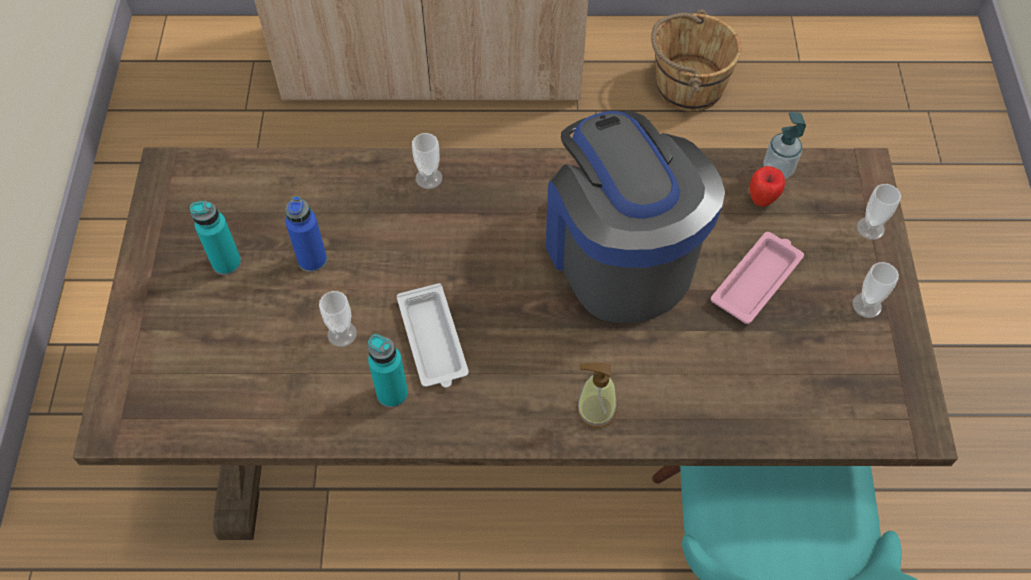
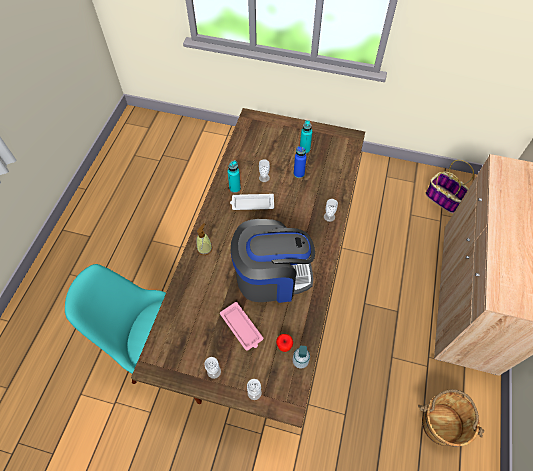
camera: 105 degrees right, 0 degrees up
none -> basket [425,160,474,214]

